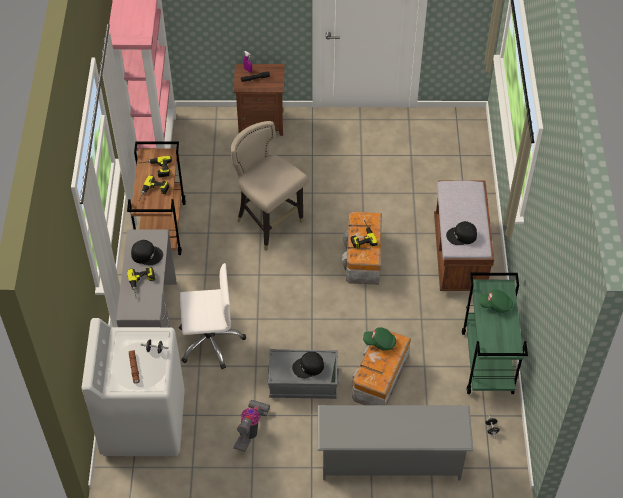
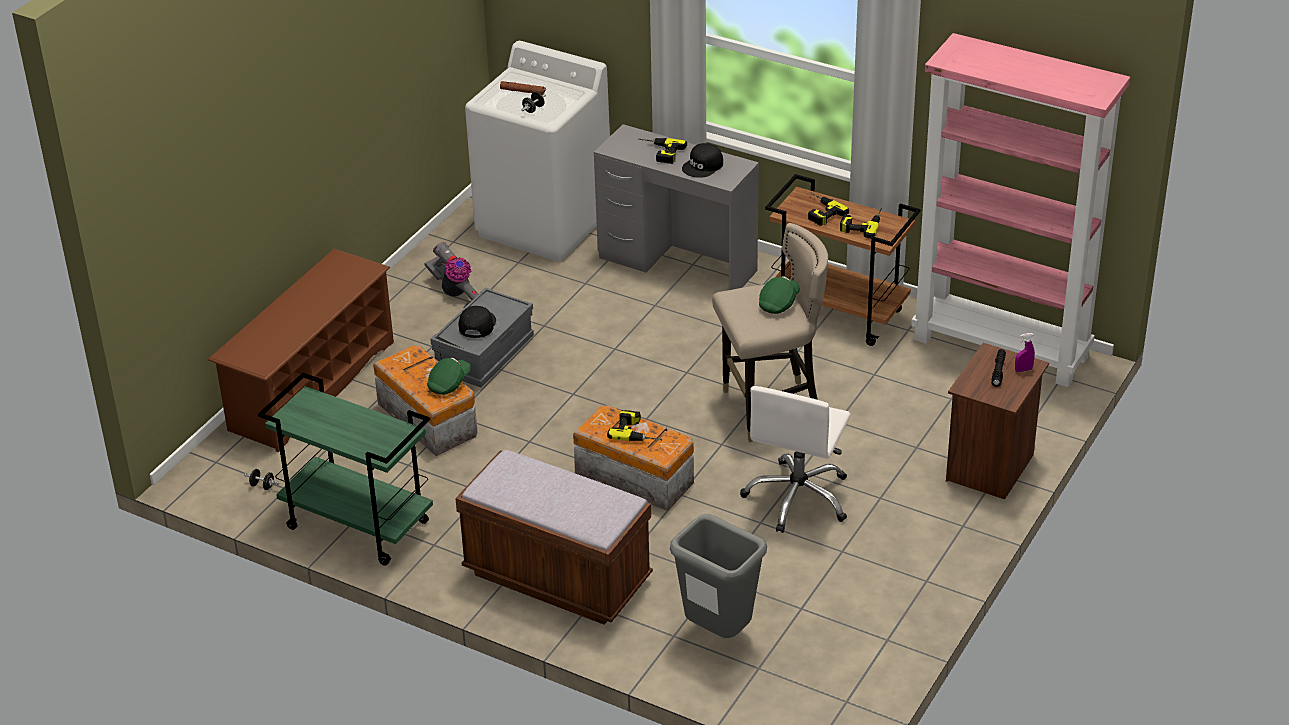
camera: 120 degrees right, 15 degrees down
white office chair [179,263,246,369] -> white office chair moved to [740,386,850,533]
grey shoe rack [318,405,473,480] -> brown shoe rack [208,249,394,452]
black cap [446,221,477,245] -> none
green cap [479,289,513,313] -> green cap moved to [759,276,800,314]
none -> grey trash can [670,514,767,638]

